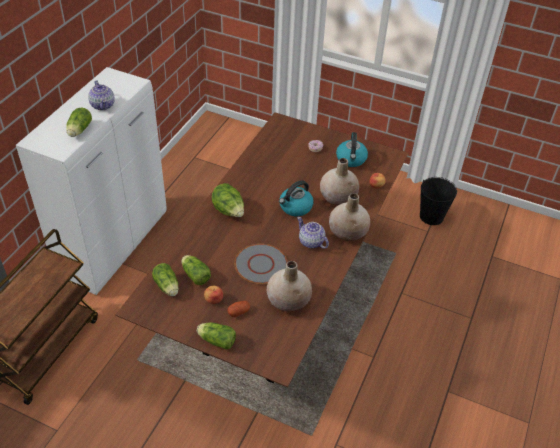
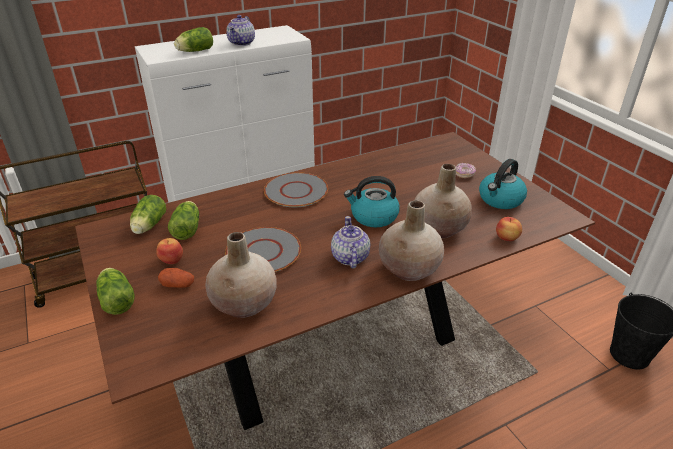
camera: 40 degrees right, 10 degrees down
lettuce [212,183,244,217] -> grey plate [264,172,328,207]

